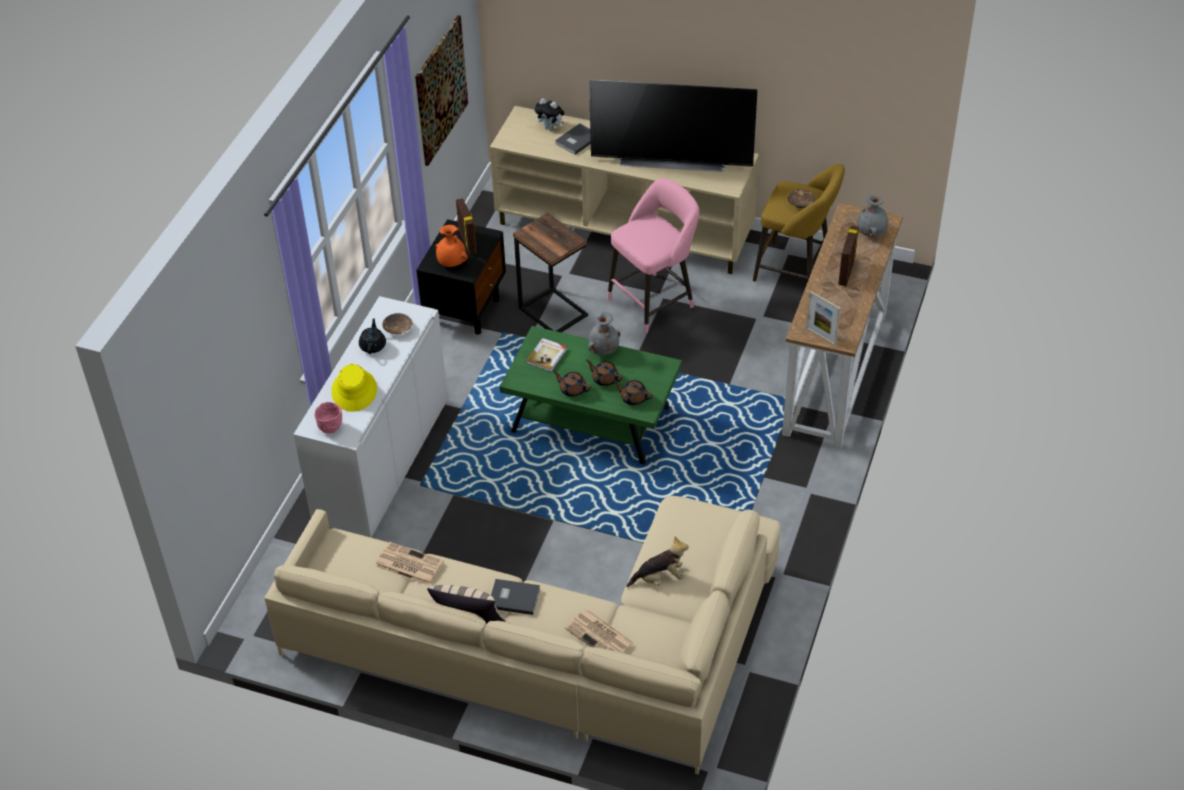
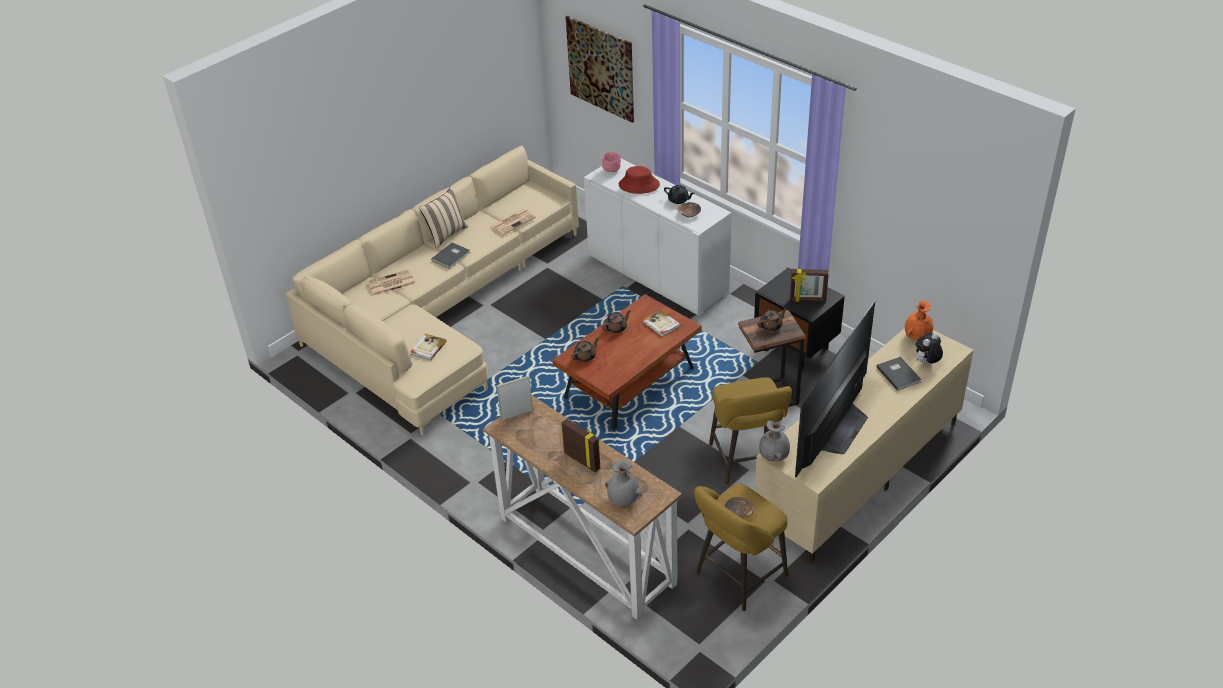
camera: 115 degrees right, 5 degrees down
yellow hat [331,364,377,412] -> red hat [619,166,660,194]
picture [415,15,468,166] -> picture moved to [566,16,634,123]
orange vase [435,225,468,267] -> orange vase moved to [905,301,933,340]
green coffee table [500,326,682,465] -> brown coffee table [552,294,702,430]
brown teapot [586,360,623,386] -> brown teapot moved to [757,307,787,331]
grey vase [588,312,620,355] -> grey vase moved to [759,420,790,462]
pink stool [607,178,699,333] -> yellow stool [709,377,792,485]
plush toy [626,536,689,587] -> none
none -> book [410,333,447,360]

